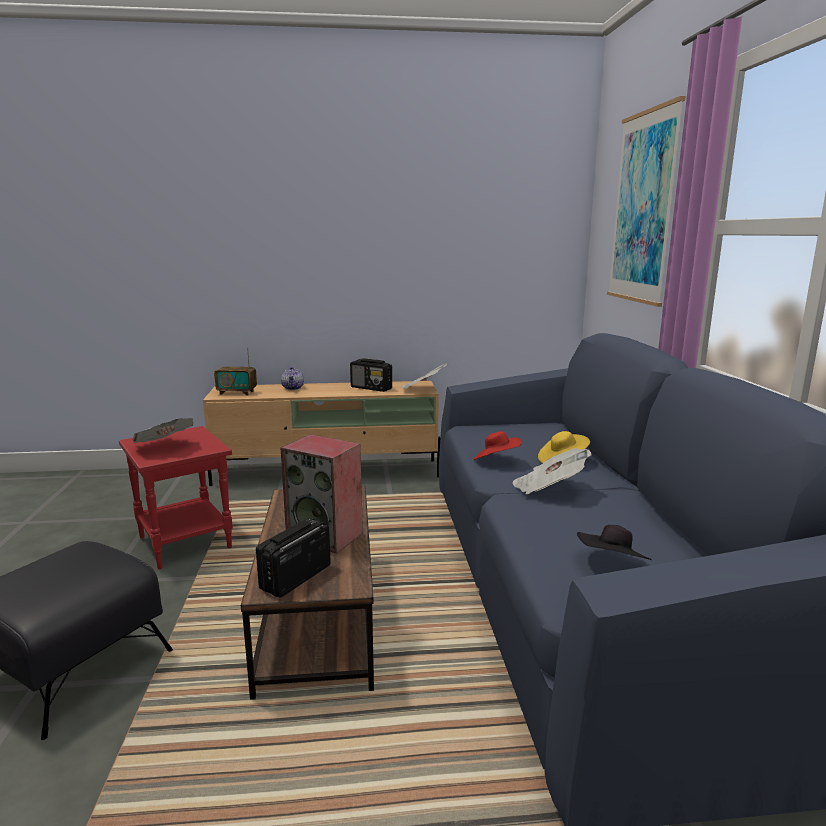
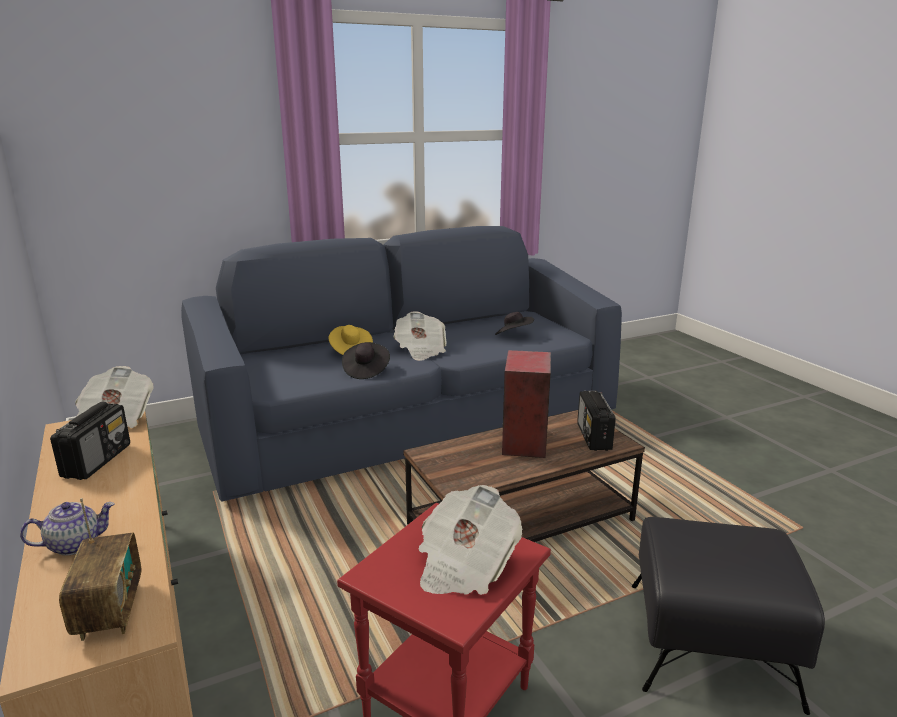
camera: 110 degrees left, 5 degrees up
radio [256,518,331,598] -> radio turned 75 degrees clockwise [577,391,616,451]
red hat [474,432,522,460] -> black hat [342,342,390,379]
picture [607,96,686,307] -> none

